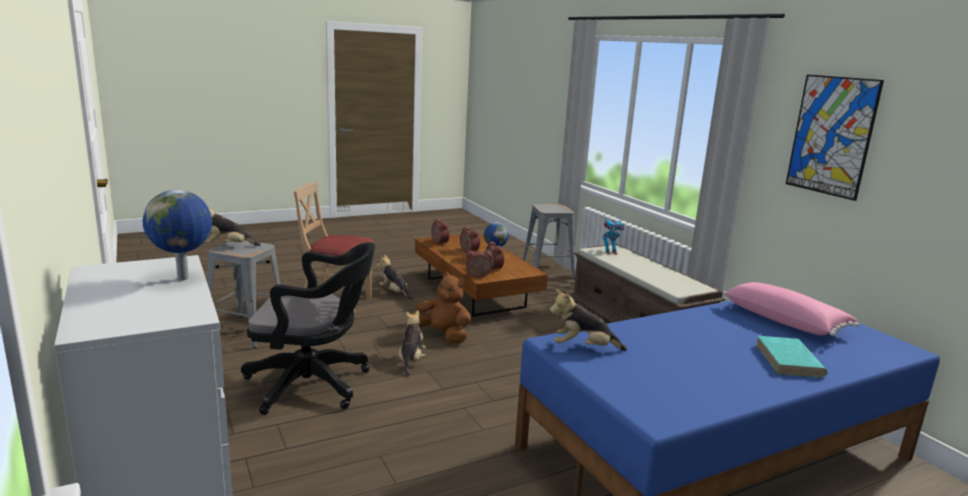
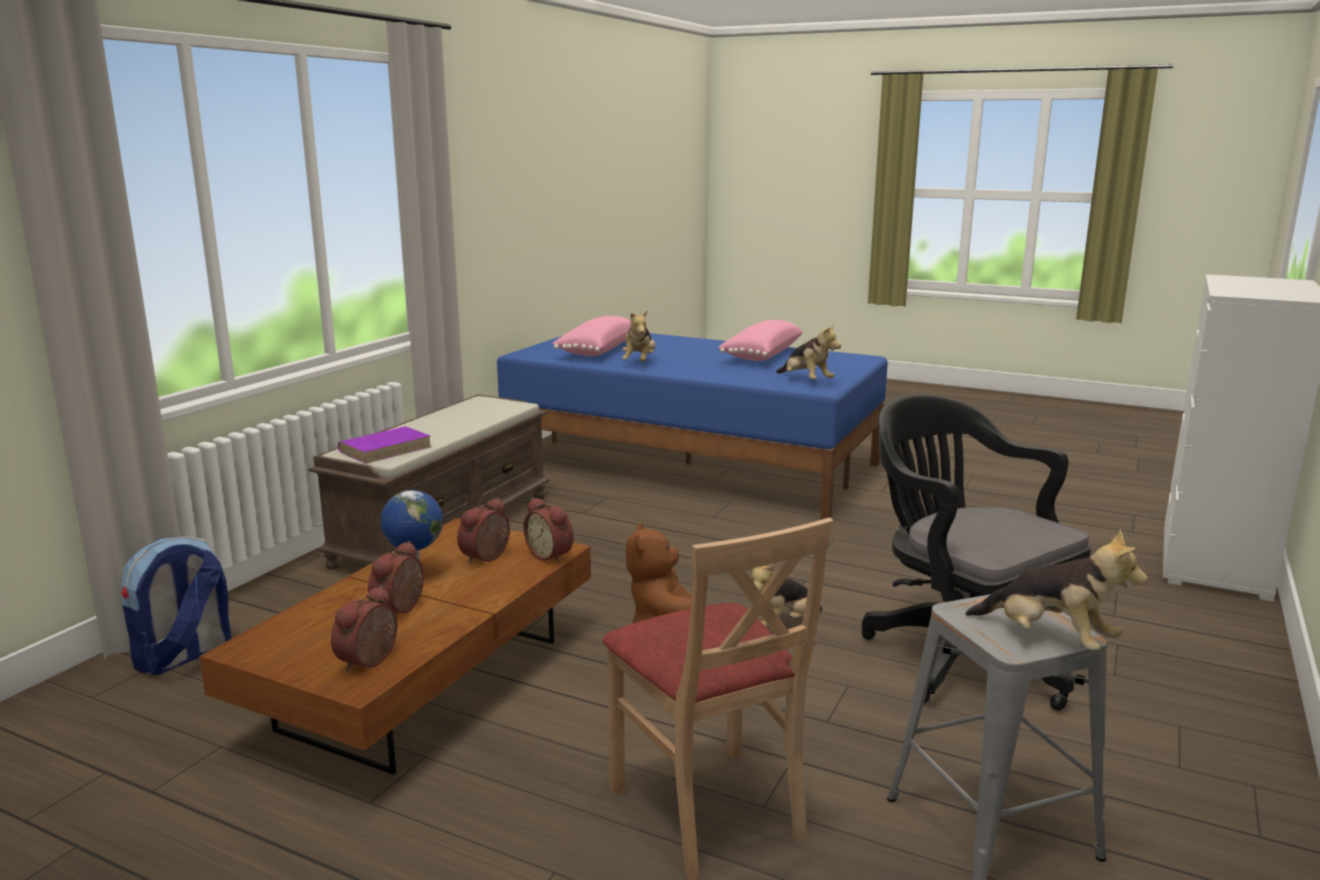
camera: 125 degrees left, 0 degrees up
globe [143,190,212,280] -> none
plush toy [377,254,413,300] -> plush toy moved to [622,310,655,361]
grey stool [523,204,575,279] -> backpack [121,536,232,675]
toy robot [603,213,624,254] -> purple book [338,426,432,464]
turquoise book [755,336,828,378] -> none
picture [786,74,884,201] -> none
none -> pink pillow [718,320,803,361]

